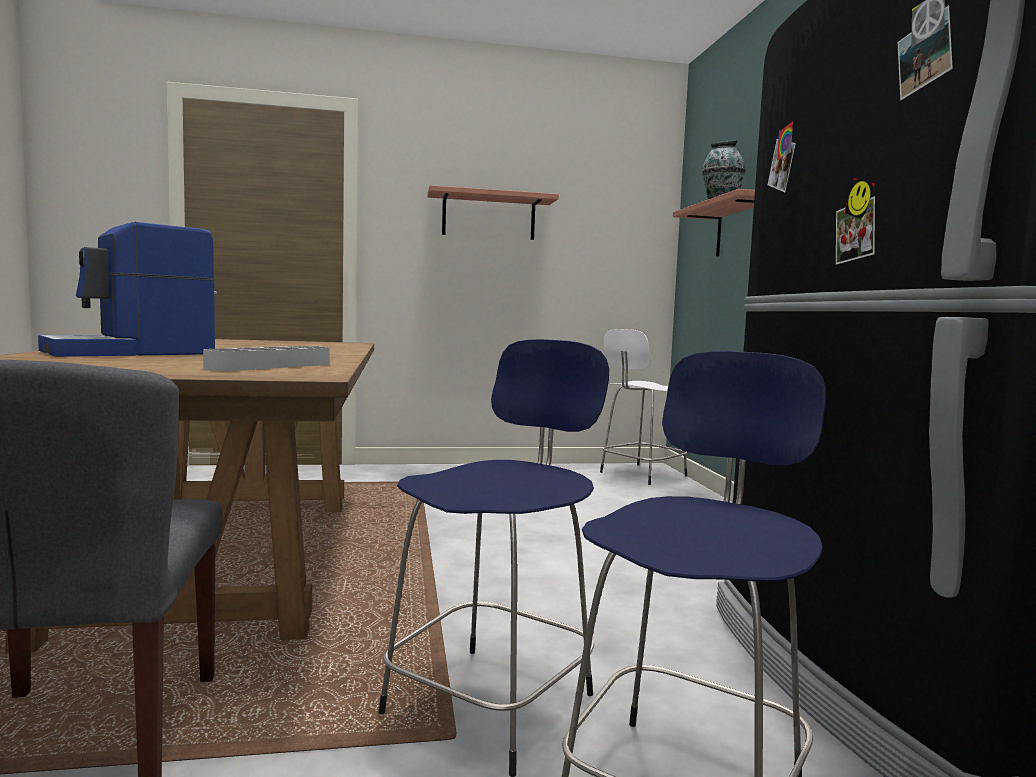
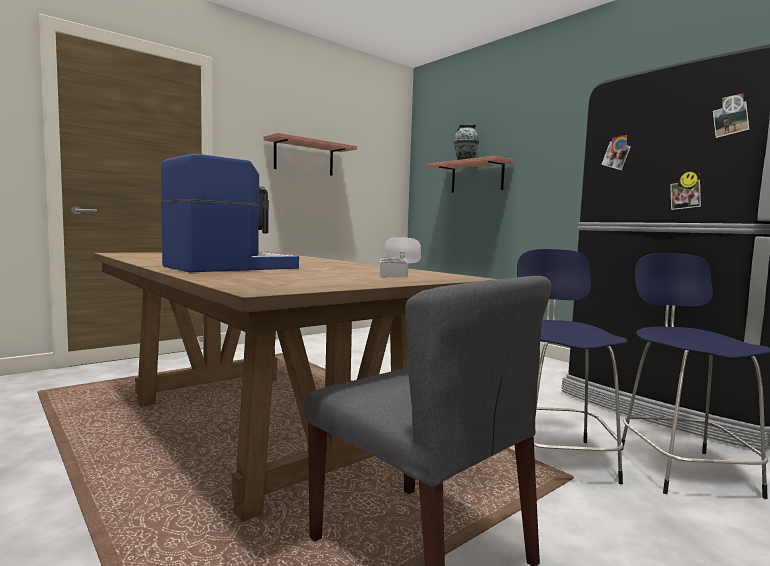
camera: 30 degrees left, 0 degrees up
coffee machine [38,222,215,357] -> coffee machine turned 150 degrees counterclockwise [160,154,299,272]

